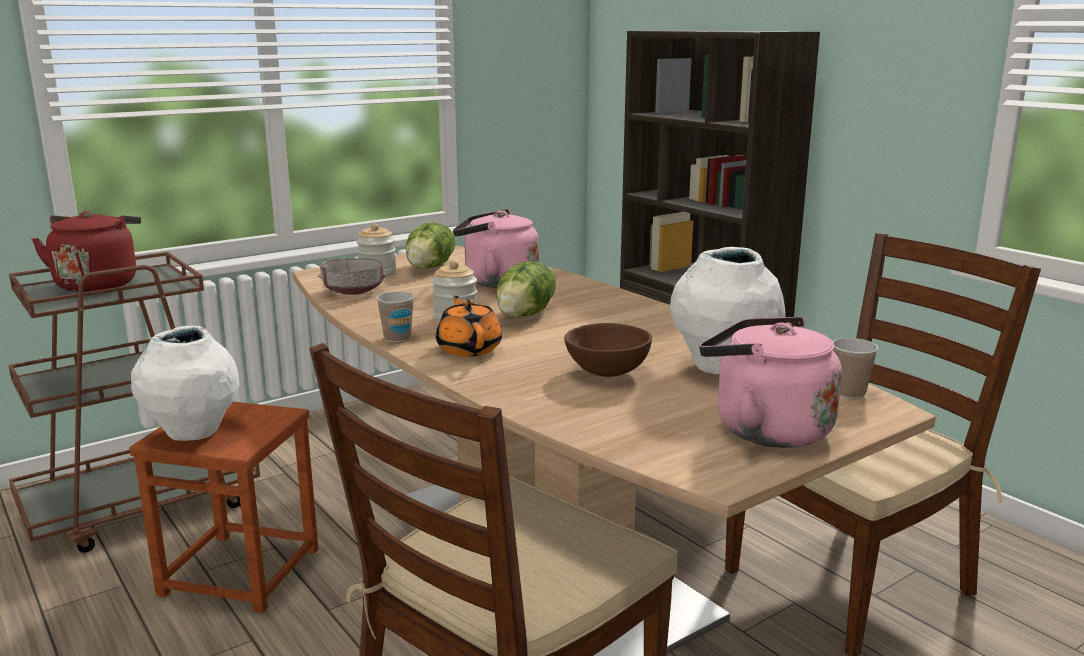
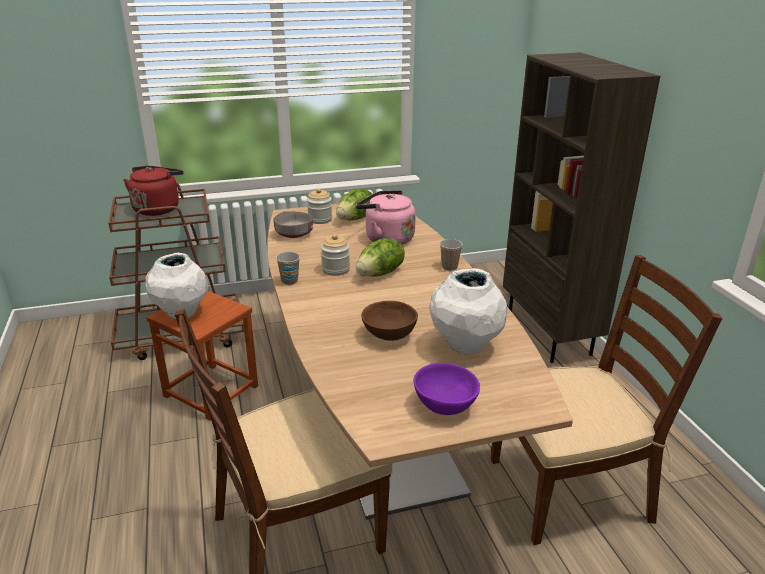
camera: 20 degrees right, 10 degrees up
orange teapot [436,296,502,357] -> none
pink kettle [699,317,842,448] -> purple bowl [413,363,480,415]
cup [833,338,879,399] -> cup moved to [440,239,463,271]

